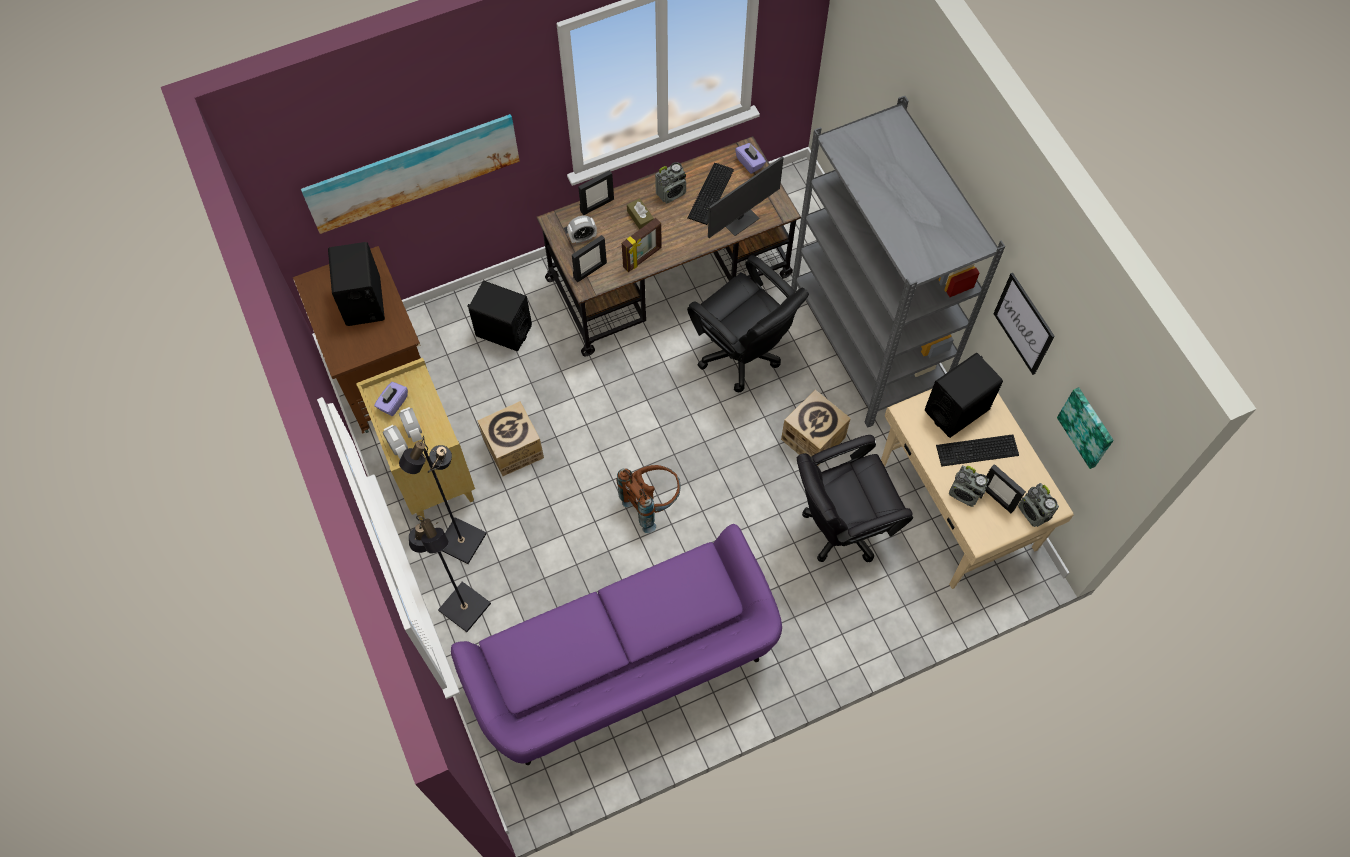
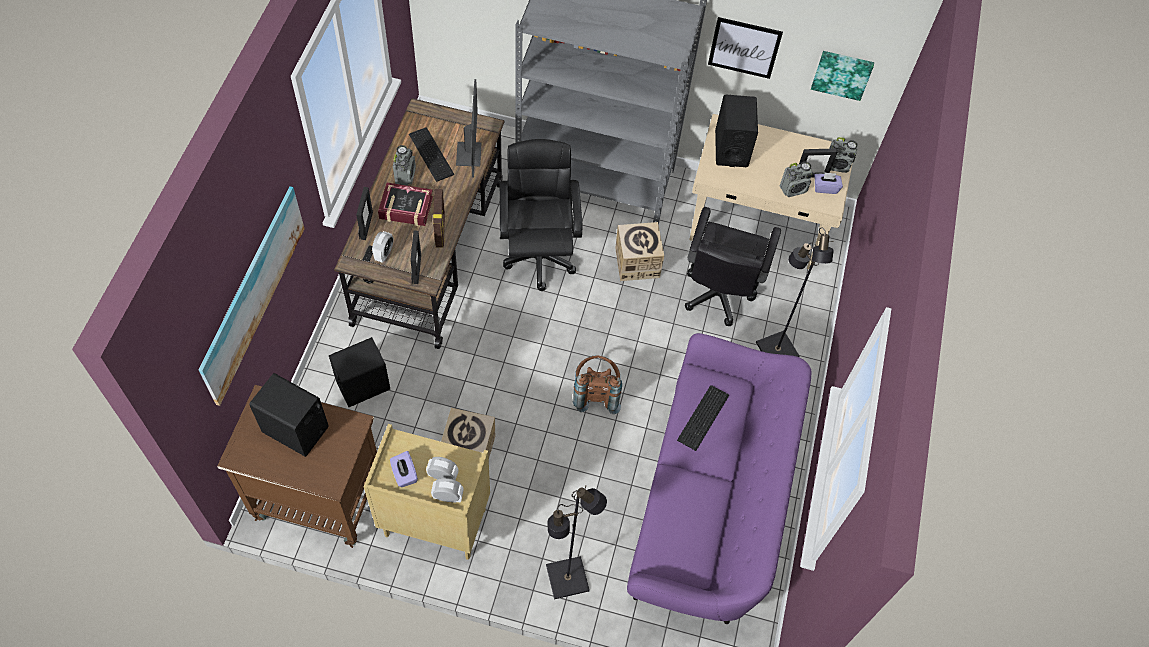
camera: 55 degrees left, 5 degrees down
black floor lamp [399,436,487,564] -> black floor lamp moved to [756,227,834,357]
brown tissue box [627,198,654,230] -> book [378,183,433,226]
black office chair [687,255,809,392] -> black office chair turned 90 degrees counterclockwise [500,139,582,291]
purple tissue box [735,143,766,174] -> purple tissue box moved to [814,172,843,194]
keyboard [936,434,1019,467] -> keyboard moved to [677,385,729,451]

